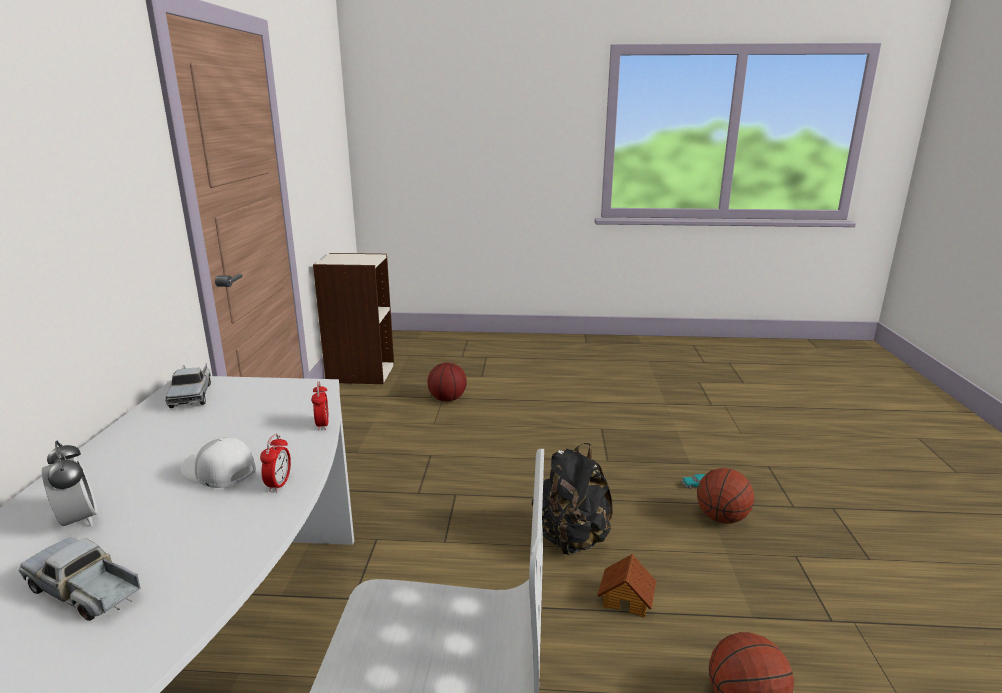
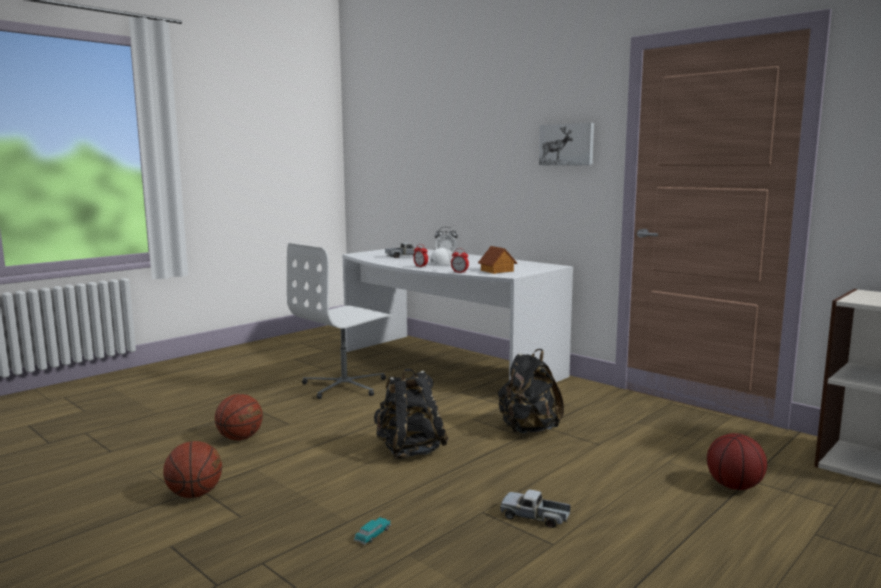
camera: 130 degrees right, 10 degrees down
toy truck [165,363,211,408] -> toy truck moved to [500,489,571,528]
toy house [597,554,656,618] -> toy house moved to [478,246,517,274]
basketball [697,468,754,524] -> basketball moved to [163,441,222,498]
none -> black backpack [498,349,564,434]
none -> picture [539,123,594,166]

